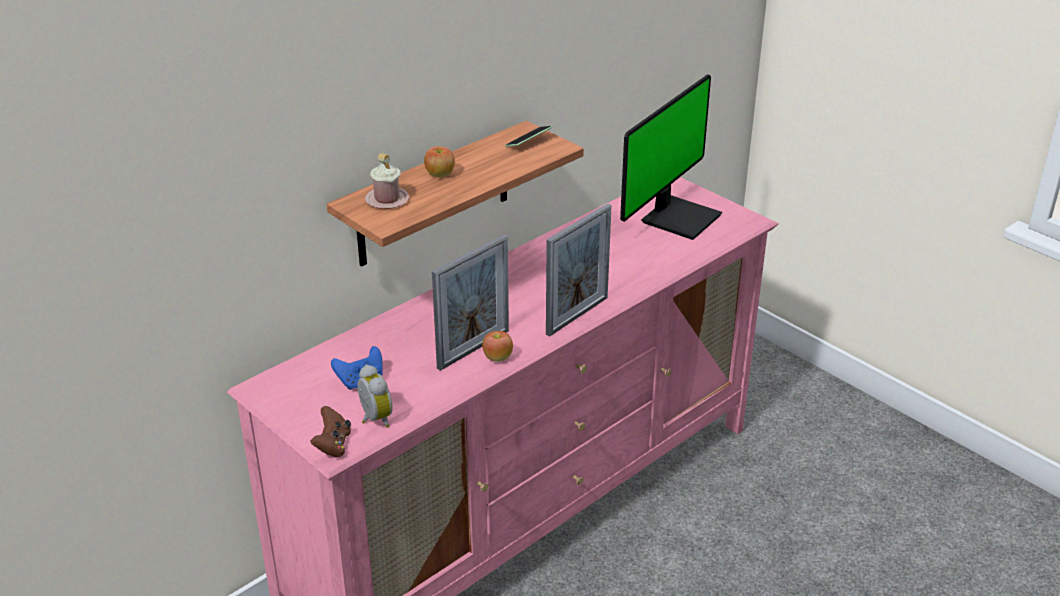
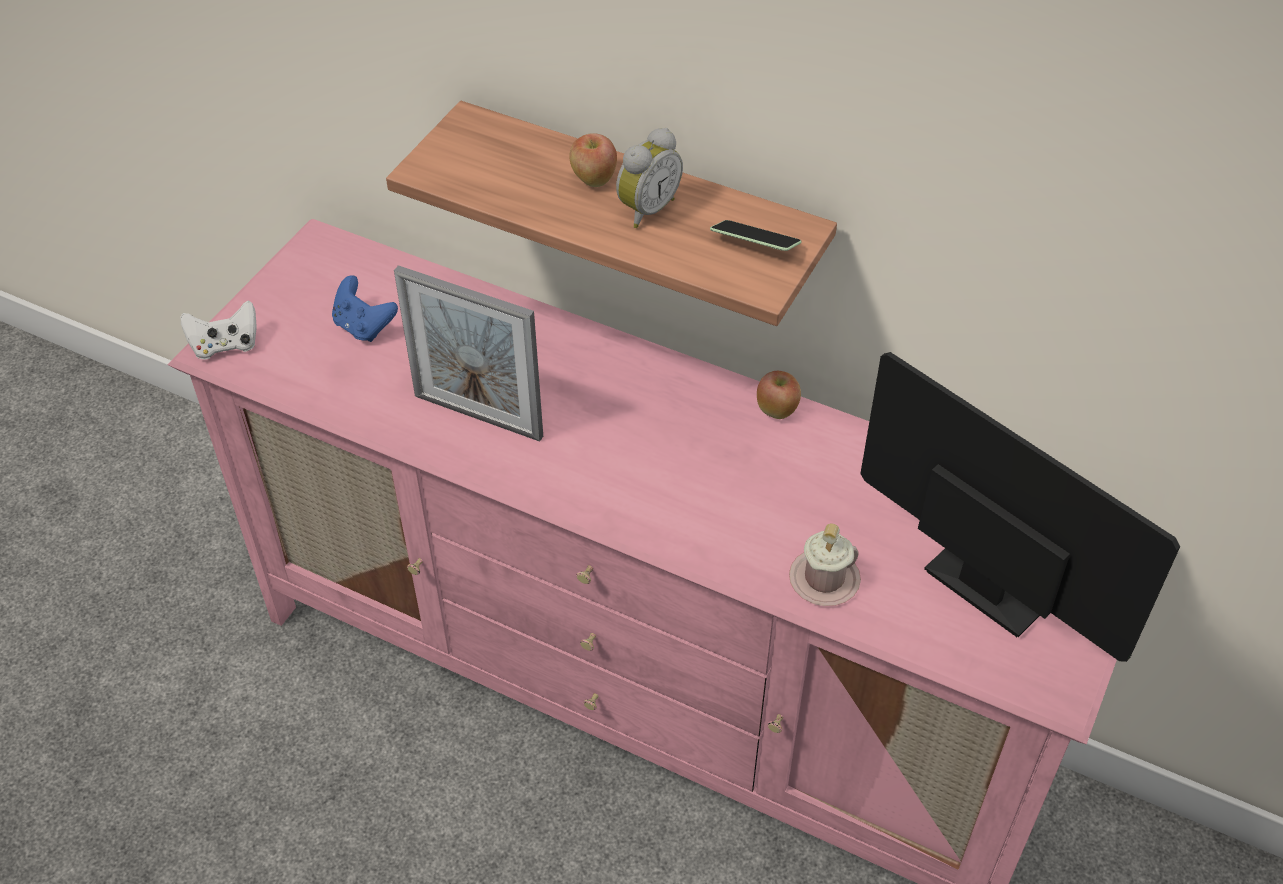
camera: 70 degrees right, 15 degrees up
brown game controller [310,406,351,457] -> white game controller [180,300,257,360]
alarm clock [357,365,393,428] -> alarm clock moved to [616,128,683,228]
pink mug [365,153,409,209] -> pink mug moved to [789,523,861,606]
apple [482,331,513,362] -> apple moved to [757,371,801,419]
picture frame [546,203,612,337] -> none
monitor [620,74,722,240] -> monitor turned 150 degrees counterclockwise [860,352,1180,662]

